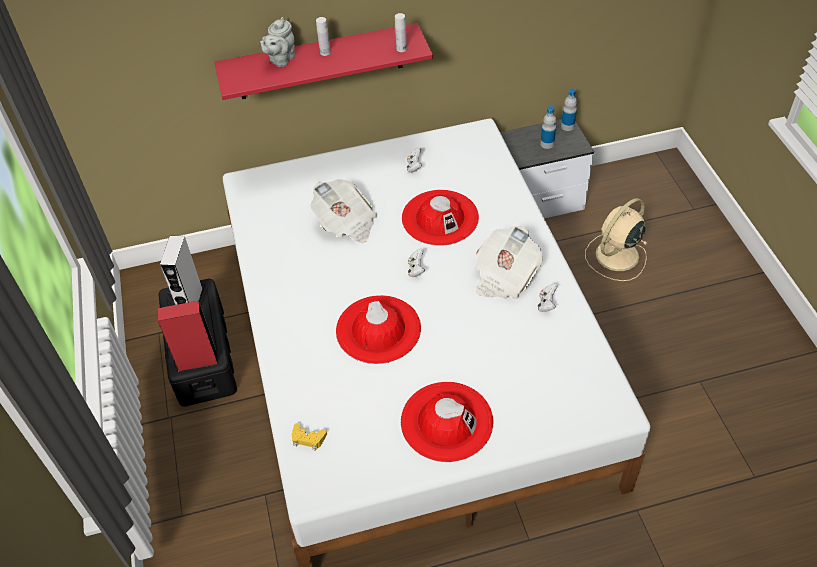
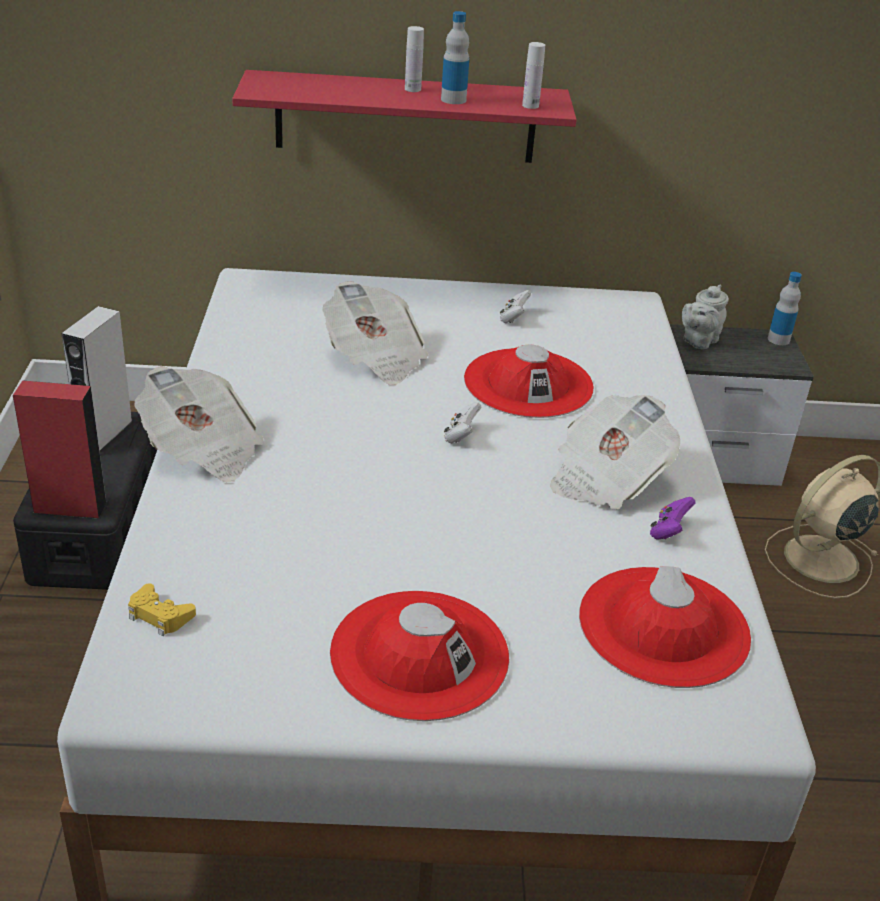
camera: 10 degrees right, 15 degrees down
grey teapot [260,17,295,67] -> grey teapot moved to [682,284,729,349]
red hat [336,295,421,364] -> red hat moved to [579,566,751,688]
white game controller [538,283,558,312] -> purple game controller [650,497,696,540]
bottle [540,106,556,149] -> bottle moved to [441,11,469,104]
none -> newspaper [135,366,264,482]

